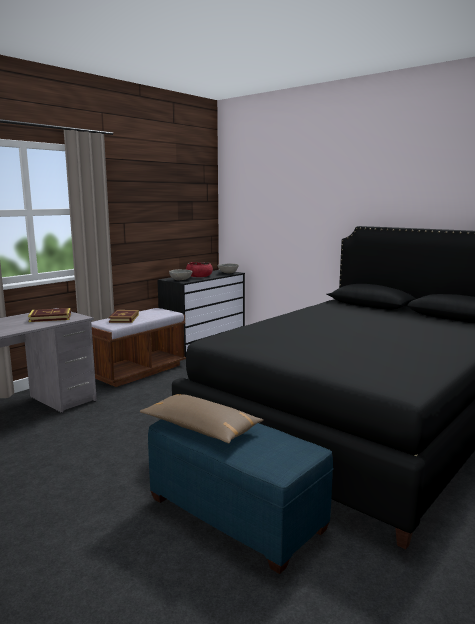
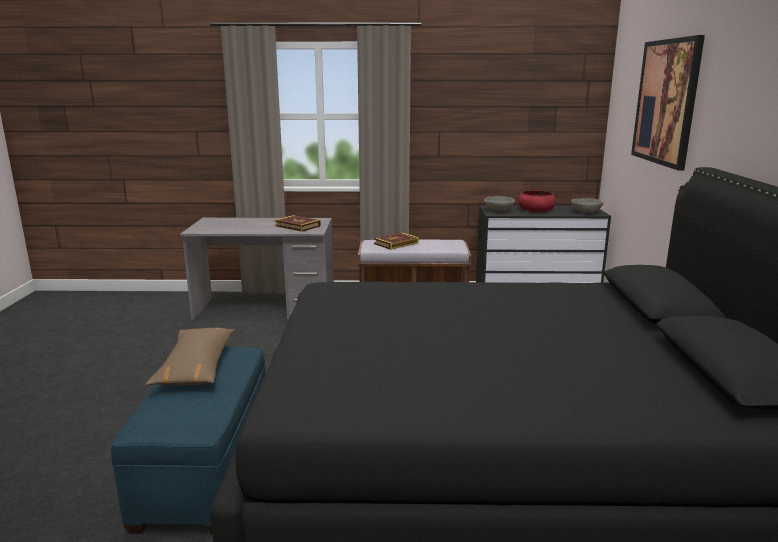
camera: 50 degrees right, 5 degrees up
none -> picture [631,35,705,171]

